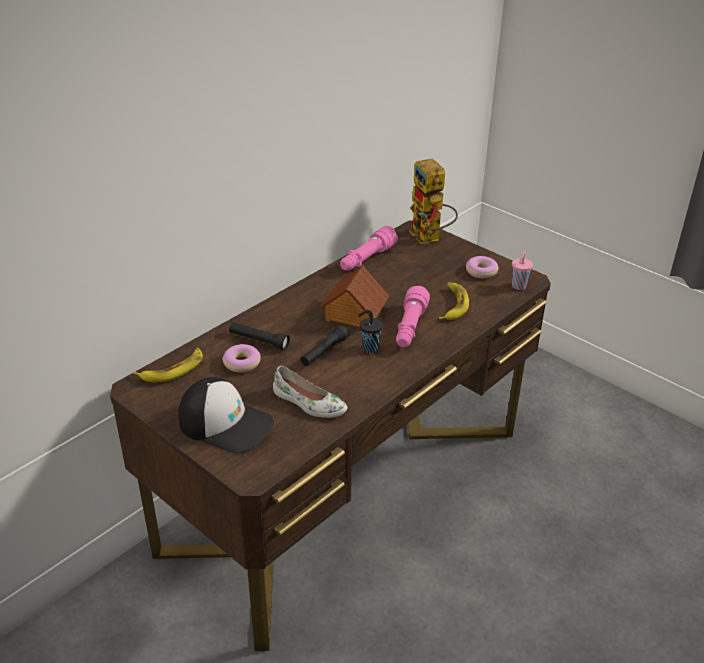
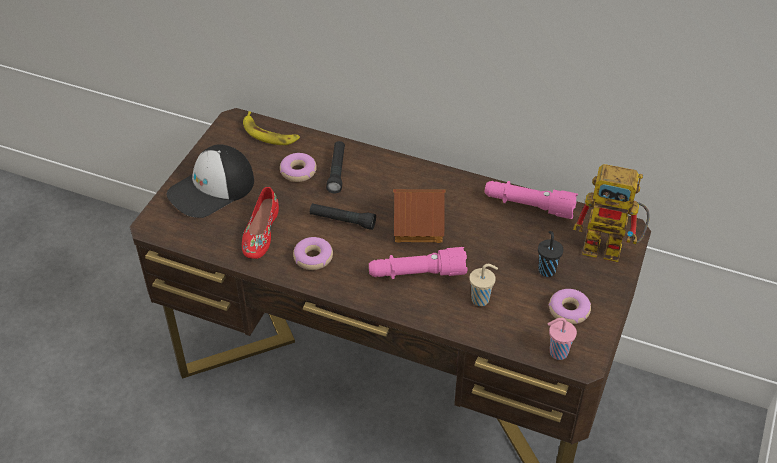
camera: 70 degrees right, 10 degrees up
cap [178,377,274,454] -> cap turned 45 degrees clockwise [167,144,254,218]
white shoe [273,366,348,418] -> red shoe [242,187,279,259]
black cup [358,310,383,353] -> black cup moved to [538,231,563,277]
toy robot [409,158,458,245] -> toy robot turned 120 degrees counterclockwise [573,164,650,262]
banana [439,282,469,320] -> beige cup [469,264,498,306]
none -> donut [293,237,333,270]

